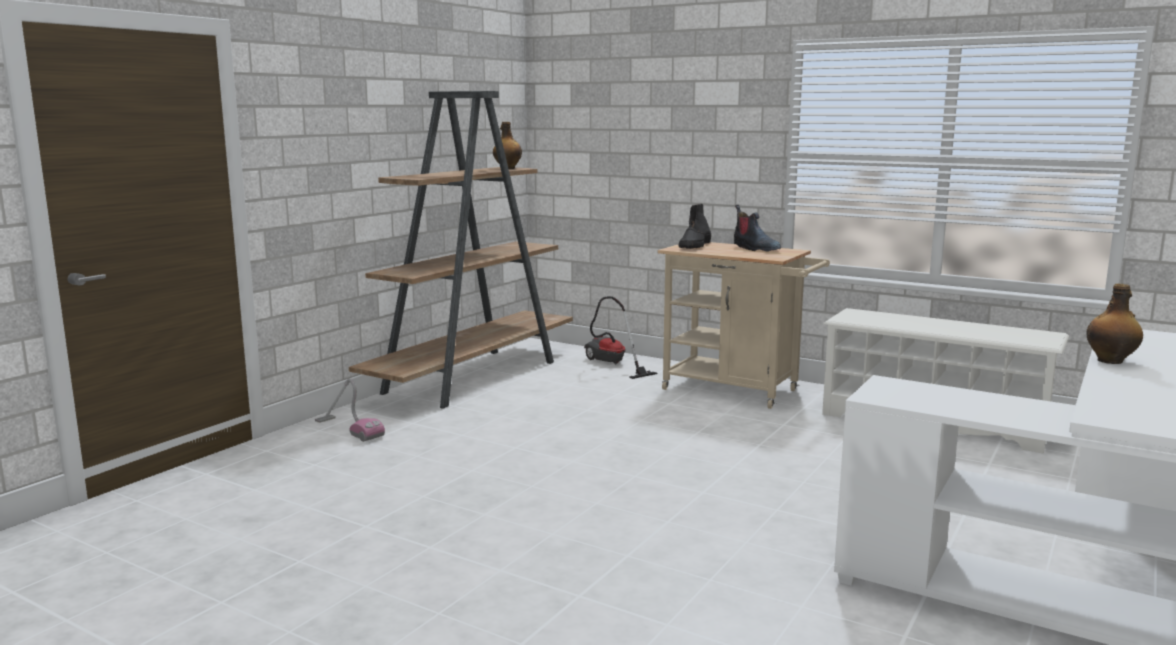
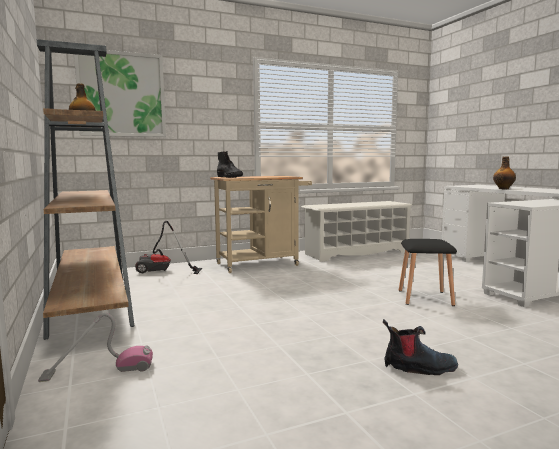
camera: 55 degrees left, 5 degrees down
boot [734,205,781,252] -> boot moved to [383,319,458,375]
none -> picture [74,50,166,137]
none -> black stool [399,239,457,306]

